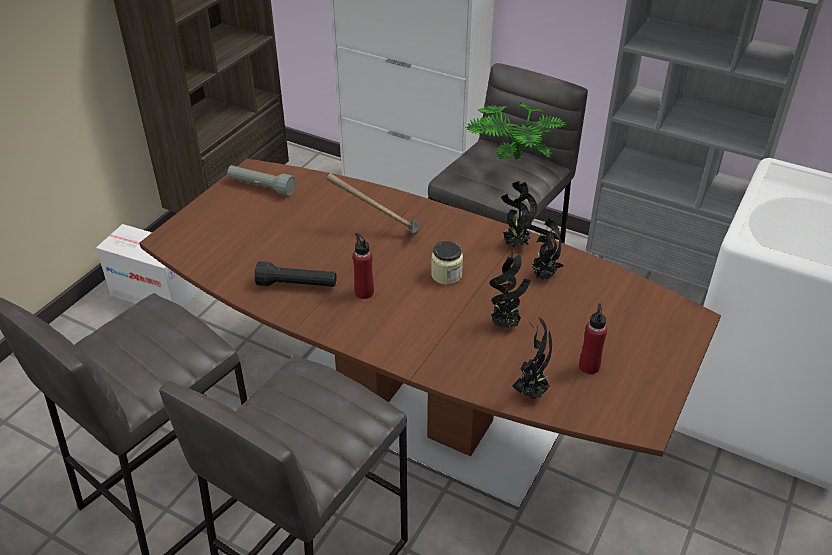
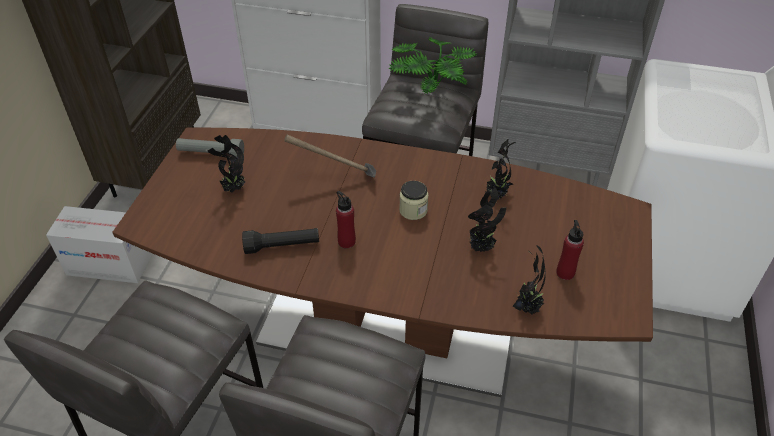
camera: 15 degrees left, 5 degrees up
potted plant [501,181,537,247] -> potted plant moved to [208,135,245,193]

